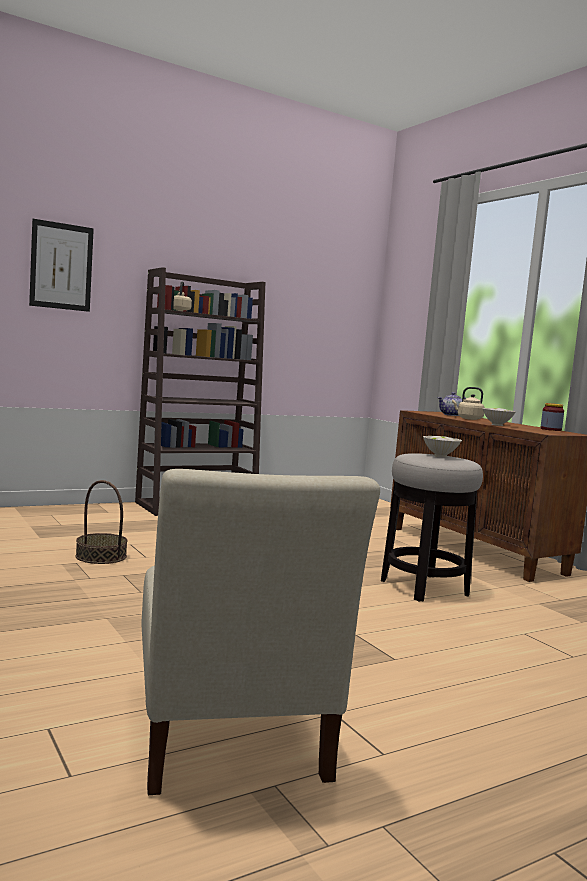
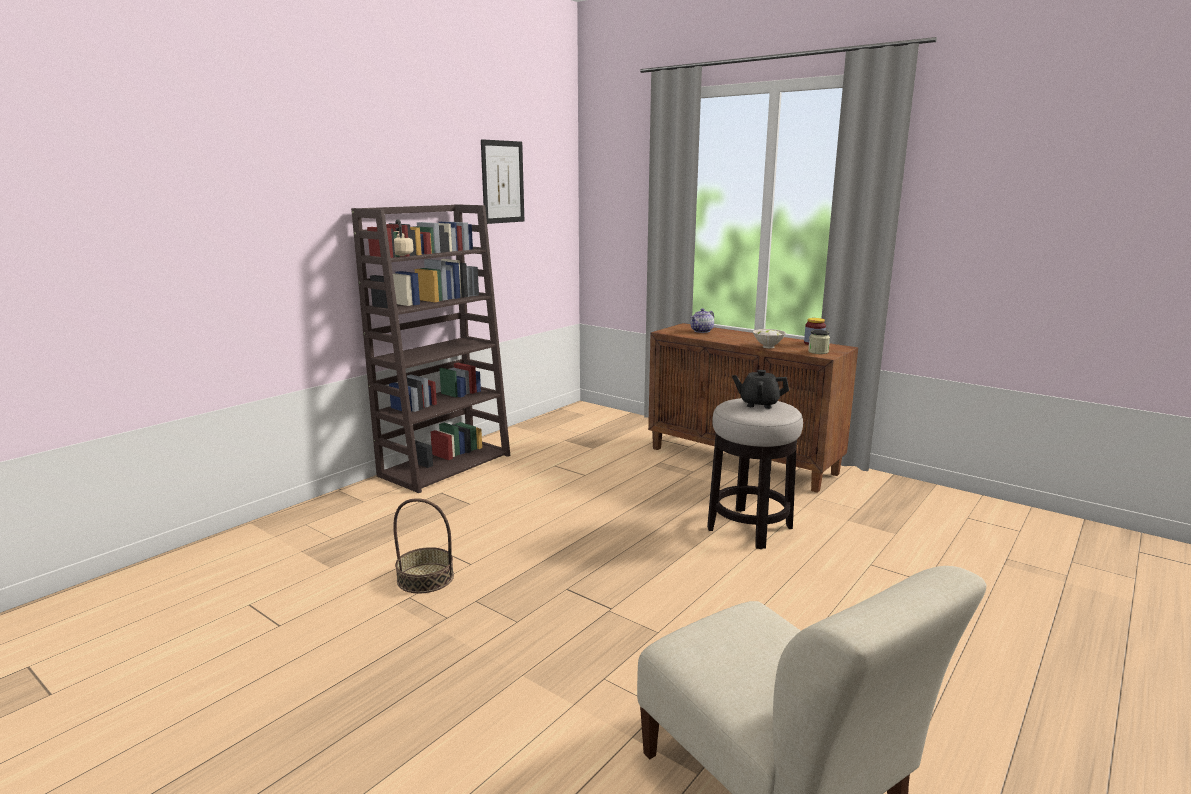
camera: 20 degrees left, 10 degrees up
picture [29,219,94,312] -> picture moved to [481,139,524,224]
white bowl [423,436,462,457] -> black teapot [732,370,789,409]
beige kettle [452,387,485,420] -> none
none -> jar [808,330,830,354]

